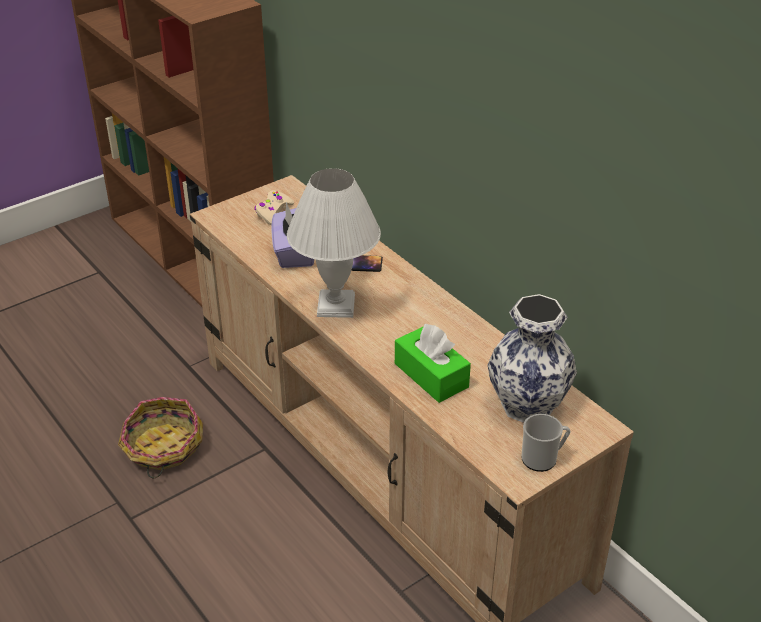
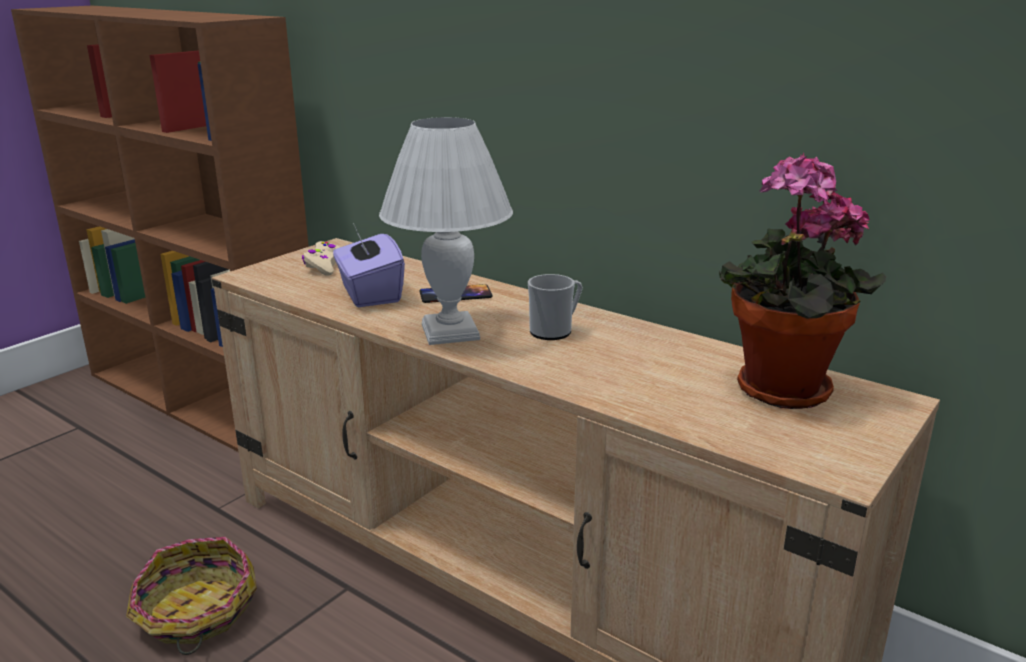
camera: 15 degrees left, 15 degrees down
green tissue box [395,323,471,403] -> none
vase [488,294,577,423] -> potted plant [719,153,886,409]
mug [521,414,571,472] -> mug moved to [528,274,582,340]

